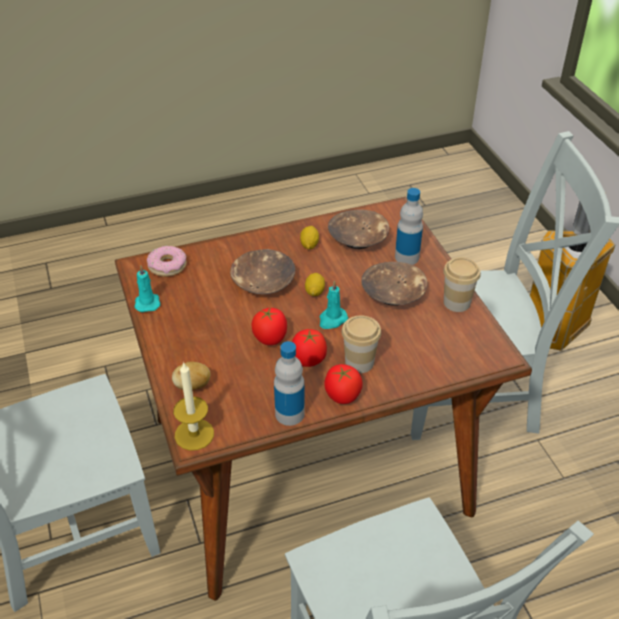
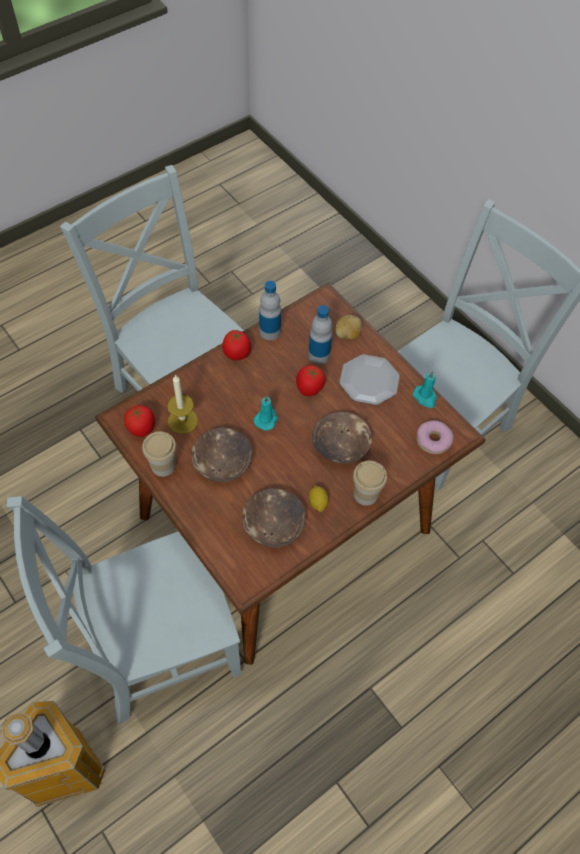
camera: 160 degrees right, 15 degrees up
candle [173,362,214,451] -> candle moved to [167,375,198,434]
tomato [292,329,327,367] -> tomato moved to [124,405,155,437]
lemon [305,273,325,296] -> none
cup [341,315,381,373] -> cup moved to [353,461,387,506]
bottle [395,188,423,265] -> bottle moved to [308,305,332,364]
none -> plate [339,354,400,405]

